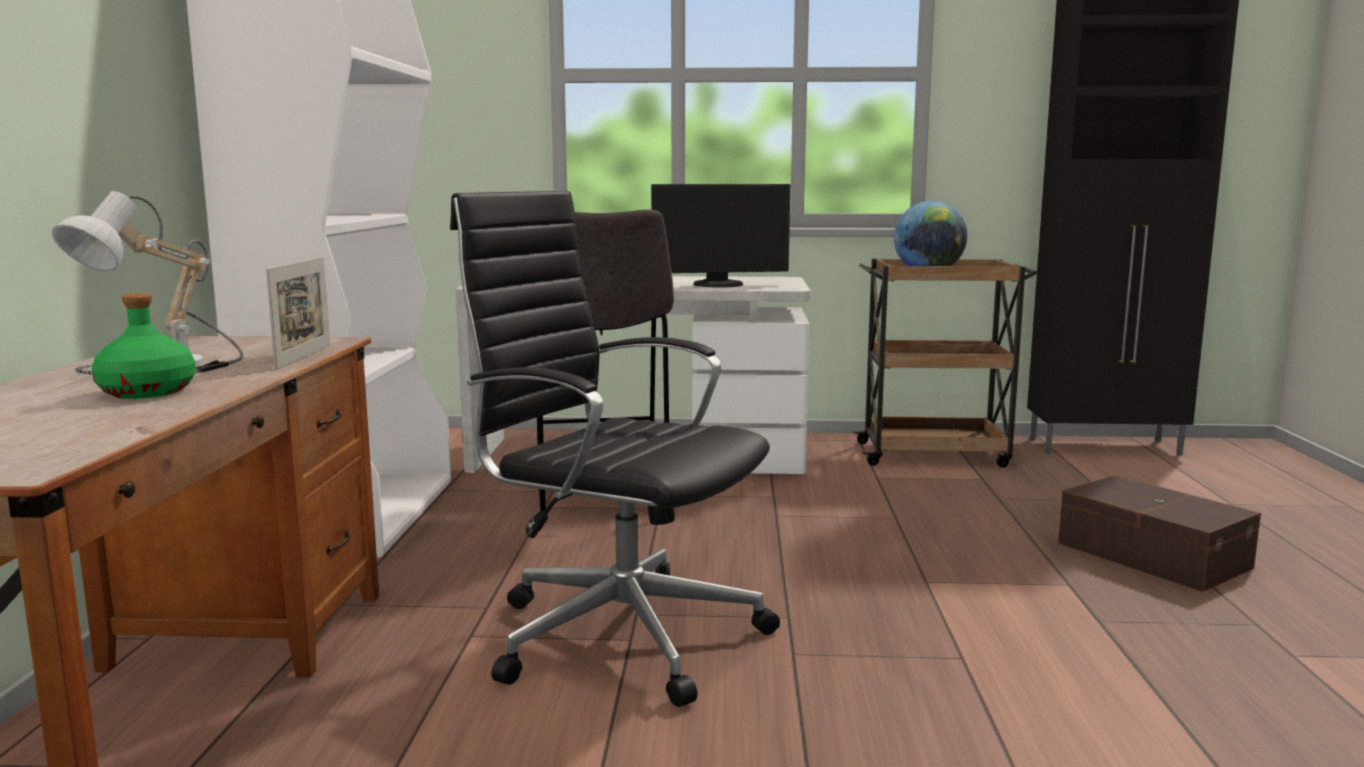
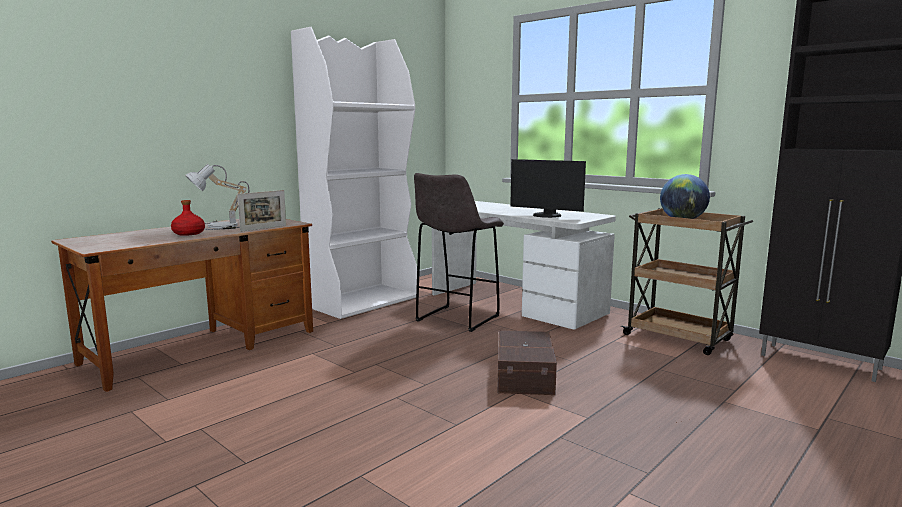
camera: 40 degrees right, 0 degrees up
green bottle [92,293,196,399] -> red bottle [171,200,205,236]
black office chair [450,191,780,707] -> none
brown storage box [1058,475,1261,592] -> brown storage box moved to [498,330,557,395]

